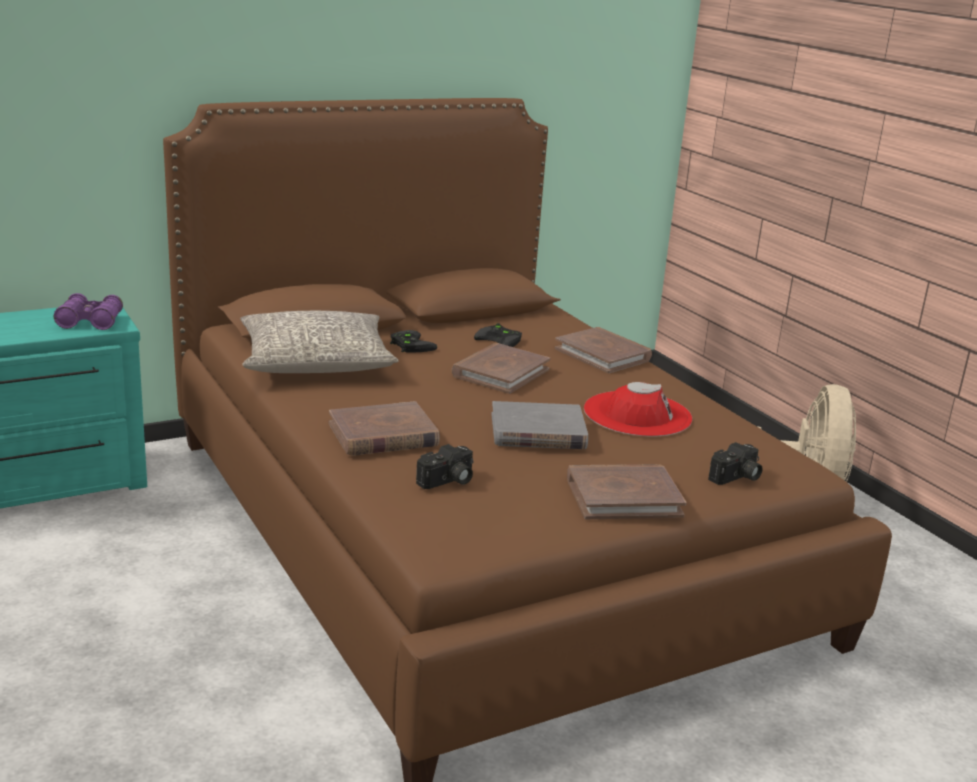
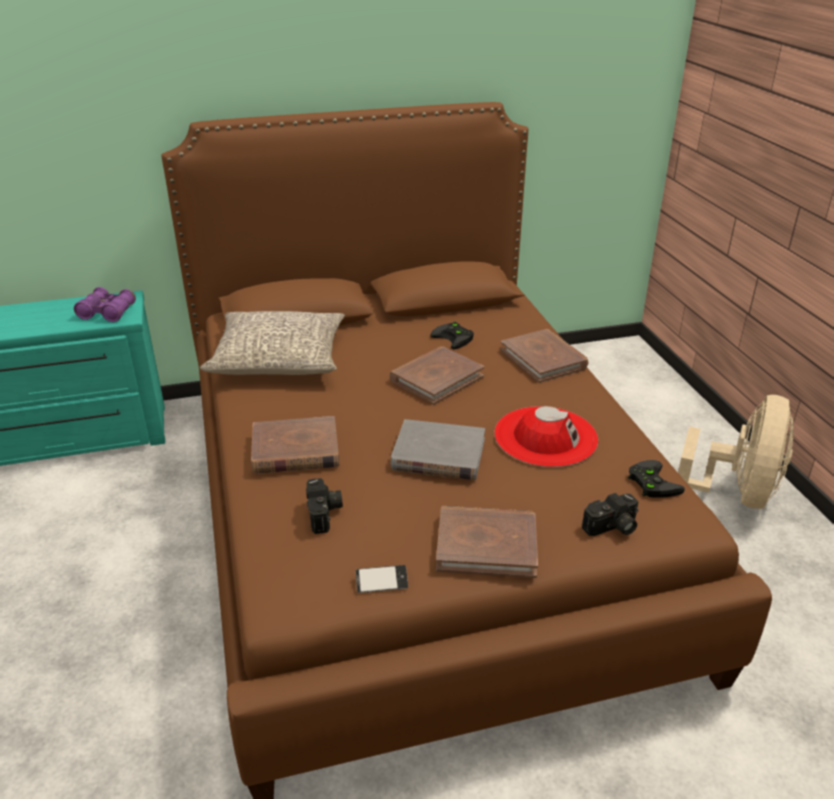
camera: 15 degrees right, 10 degrees up
black game controller [390,330,437,353] -> black game controller moved to [628,460,685,497]
camera [416,444,474,489] -> camera turned 75 degrees counterclockwise [306,478,343,534]
none -> phone [356,565,408,593]

